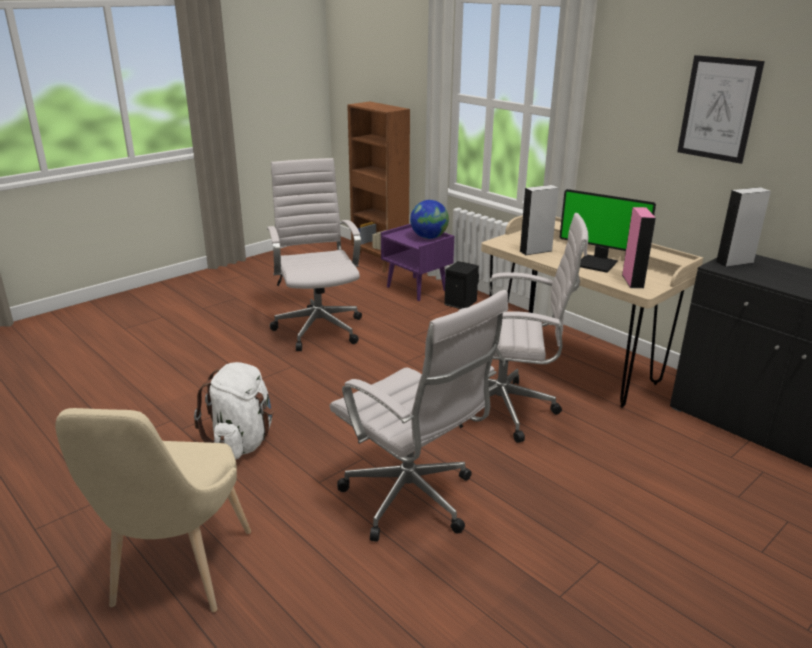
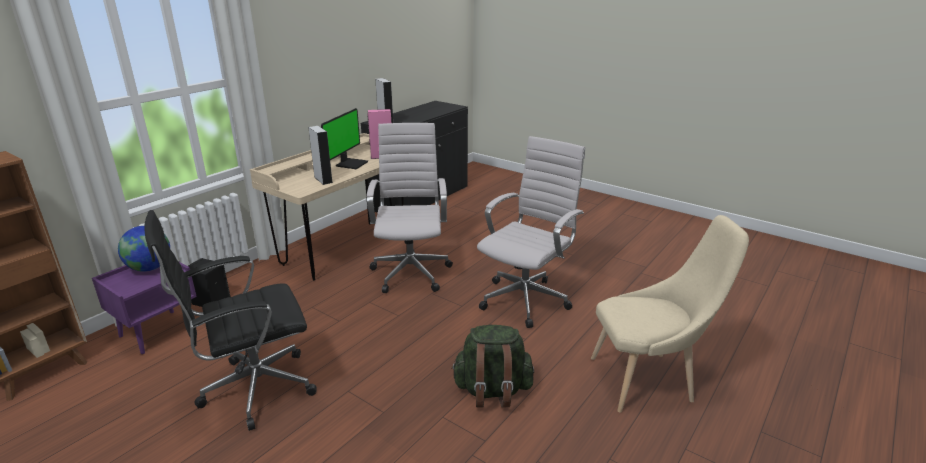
camera: 100 degrees left, 0 degrees up
white backpack [194,362,274,460] -> green backpack [451,325,534,408]
white office chair [267,158,362,351] -> black office chair [145,210,317,431]
picture [677,55,765,164] -> none

